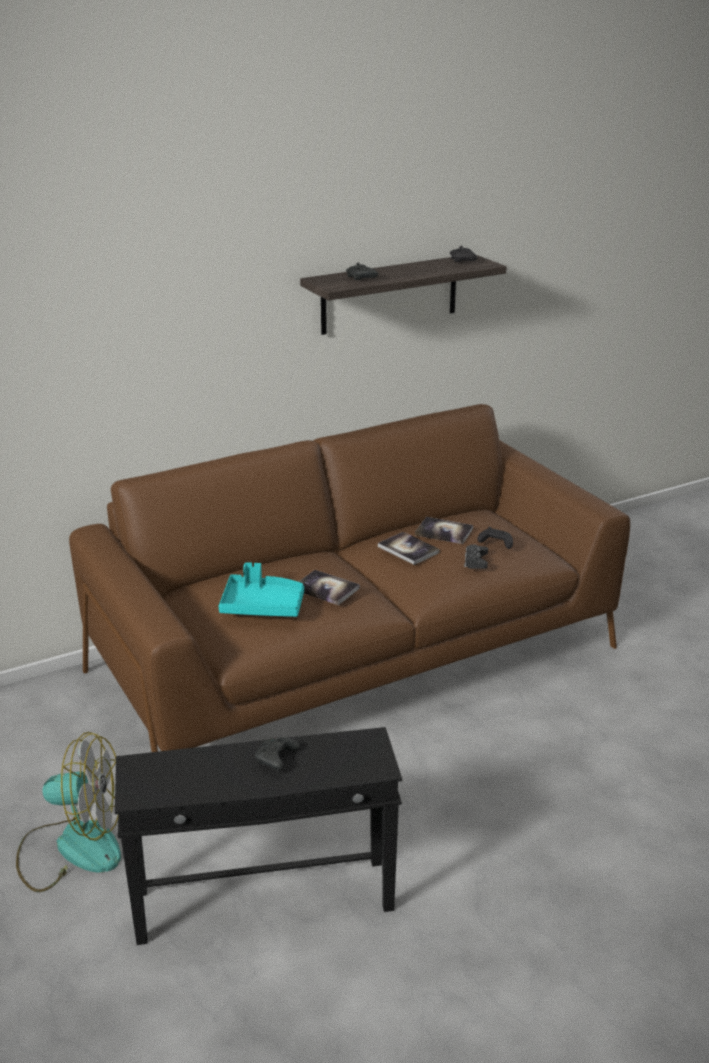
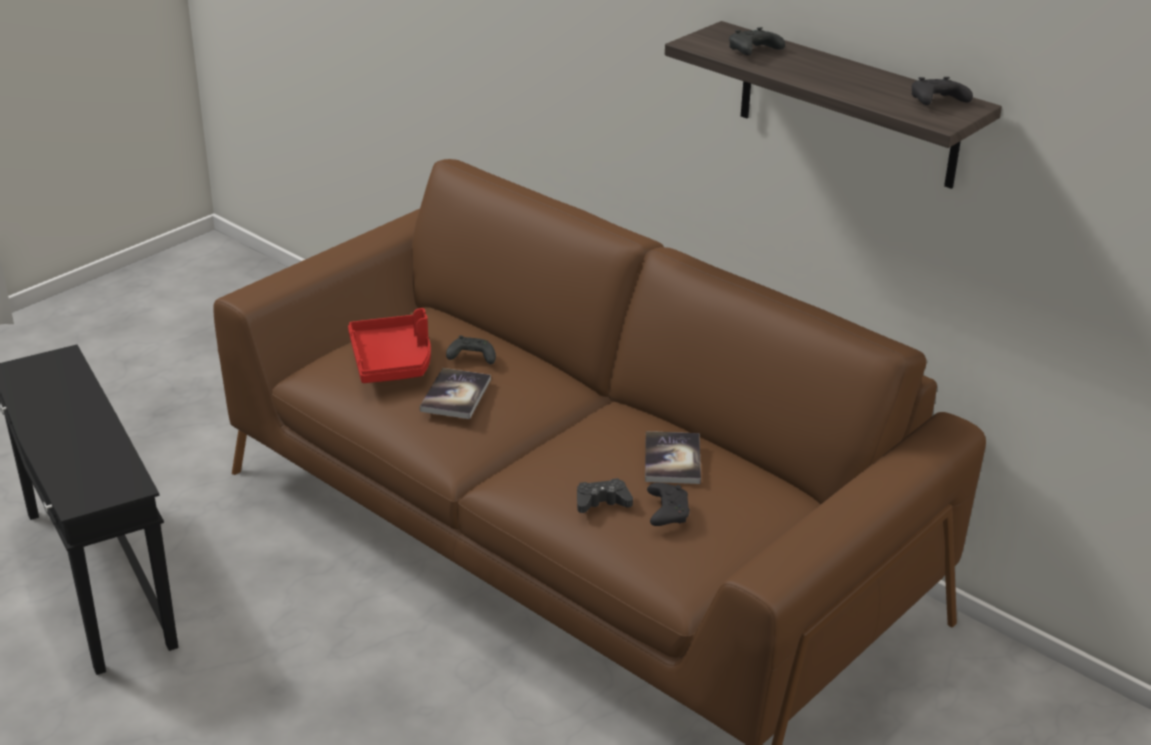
camera: 70 degrees right, 5 degrees up
fan [16,732,121,892] -> none
turquoise tray [219,562,304,617] -> red tray [348,308,431,383]
black game controller [255,737,300,771] -> black game controller moved to [446,335,496,364]
book [378,532,440,565] -> none

